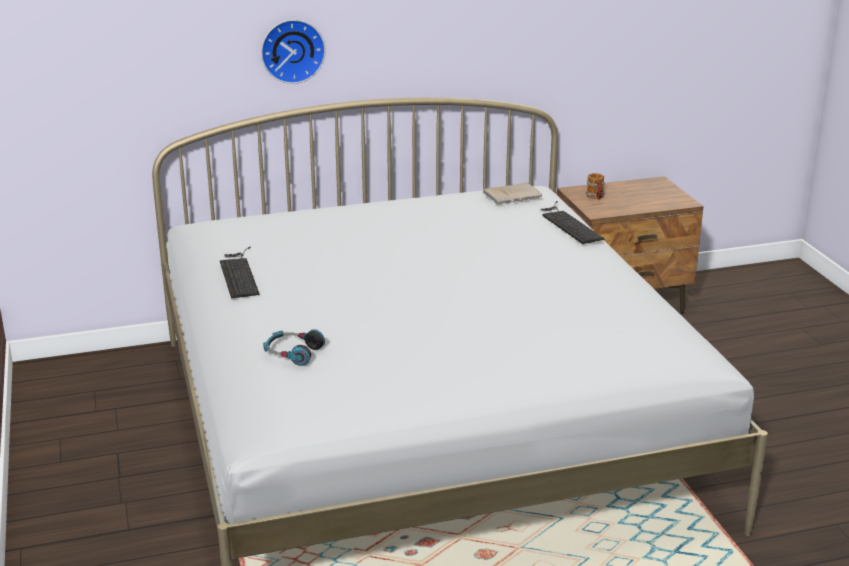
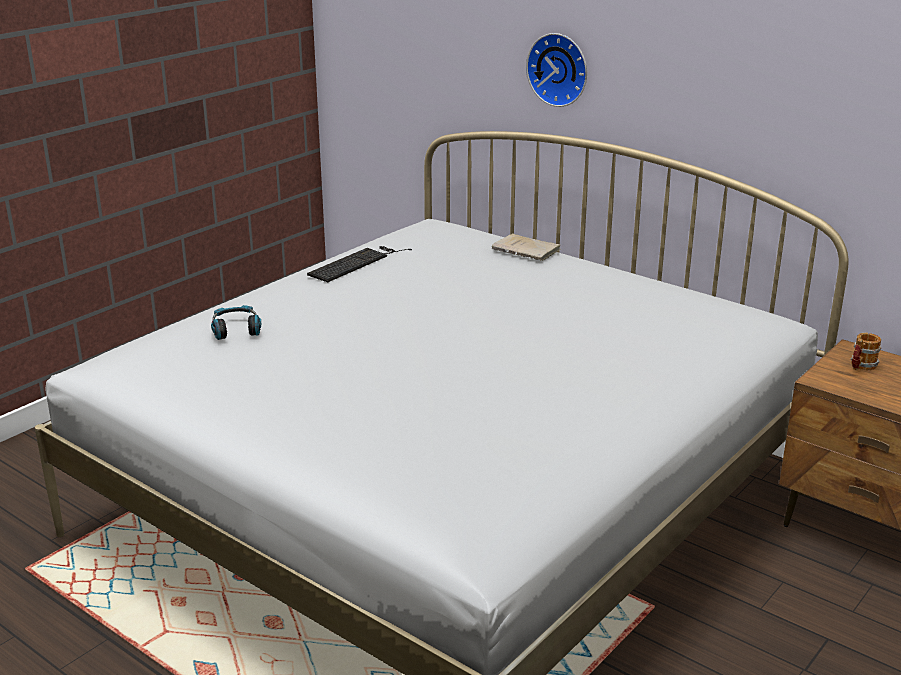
camera: 55 degrees right, 0 degrees up
beige book [483,183,542,205] -> beige book moved to [492,233,560,261]
keyboard [541,201,604,244] -> none

